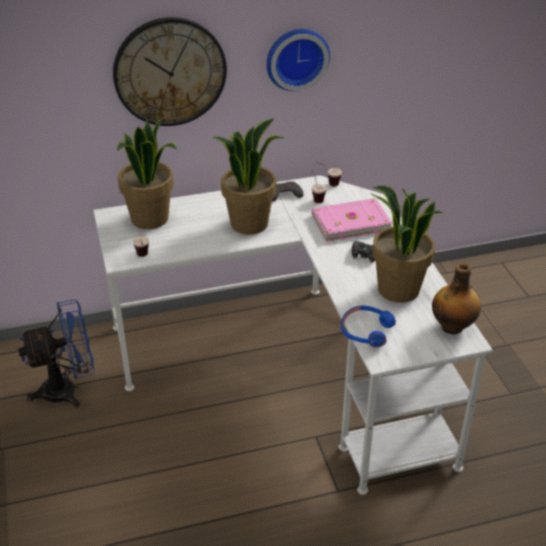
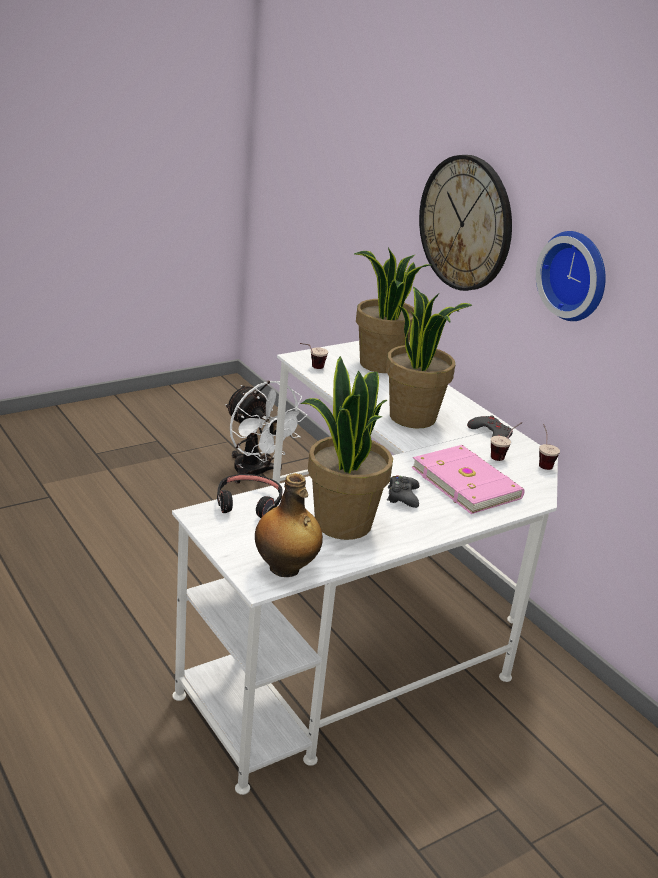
camera: 70 degrees right, 10 degrees down
blue fan [18,299,95,407] -> white fan [225,380,307,484]
blue headphones [341,305,396,347] -> black headphones [217,474,283,518]

